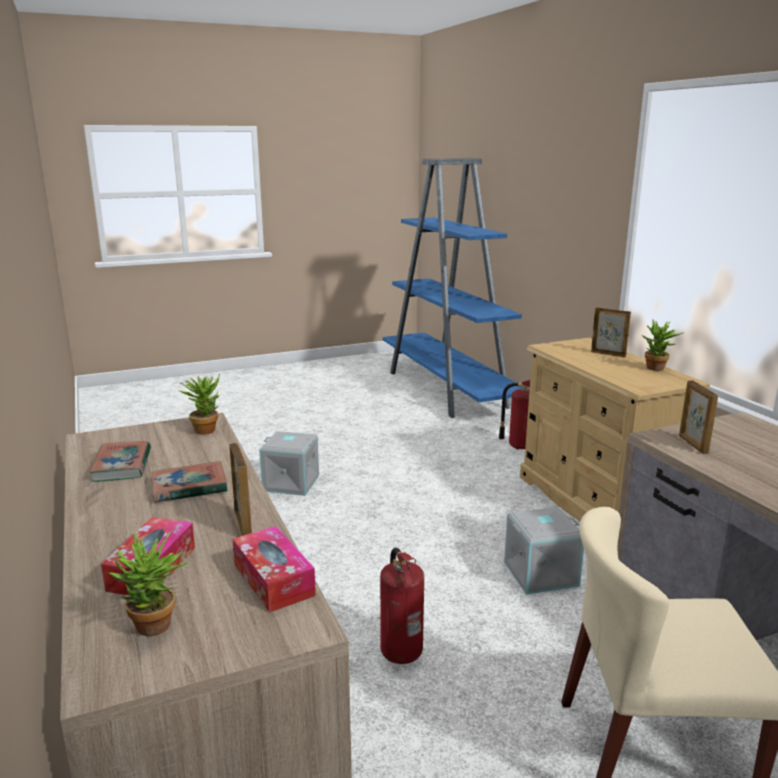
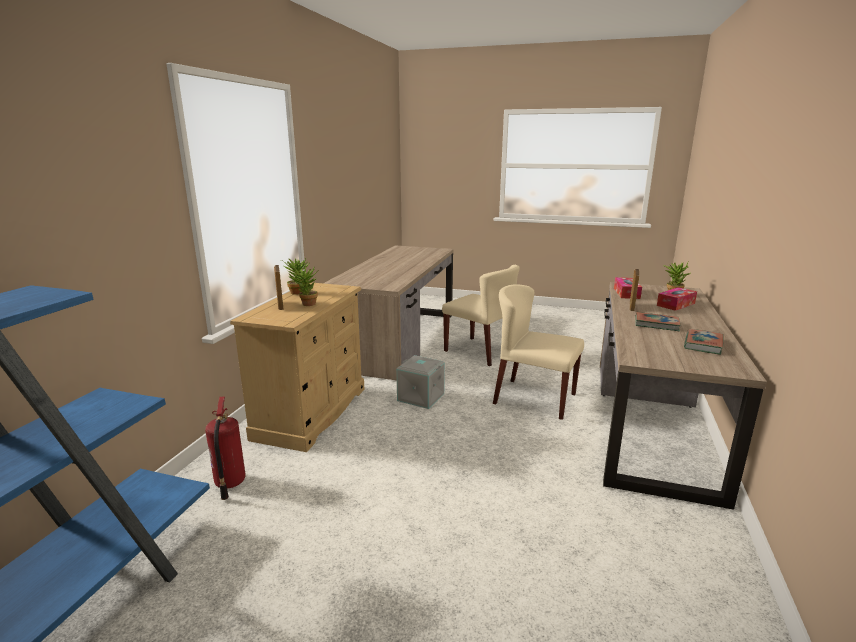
camera: 140 degrees left, 0 degrees up
potted plant [178,373,220,435] -> potted plant moved to [288,266,319,306]
grey storage box [259,431,319,496] -> none
fire extinguisher [380,548,424,664] -> beige chair [493,284,584,420]
picture frame [679,380,718,454] -> none

